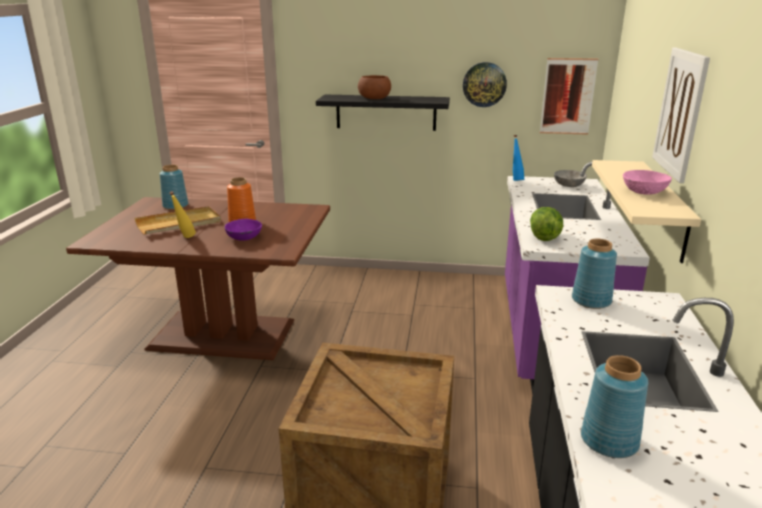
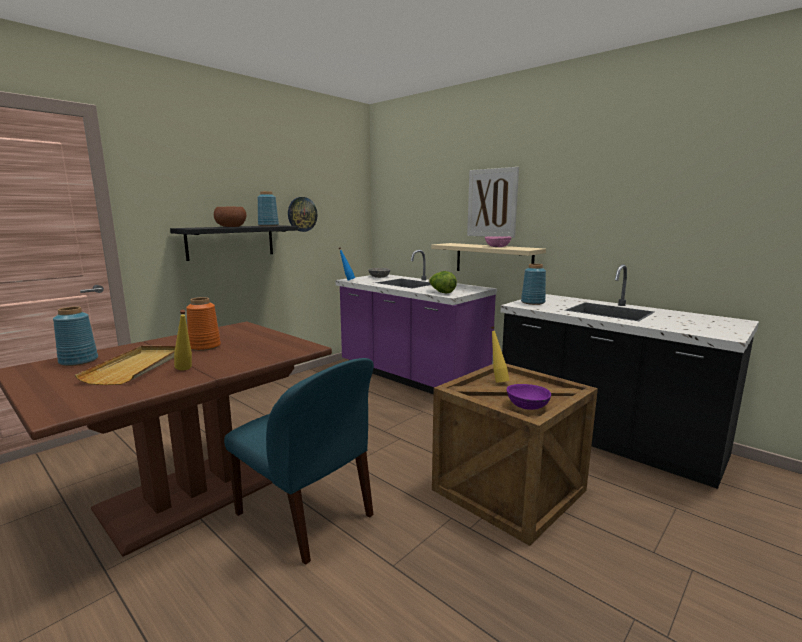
camera: 55 degrees left, 10 degrees down
purple bowl [225,219,262,241] -> purple bowl moved to [507,384,551,410]
picture [540,58,598,135] -> none
blue vase [581,355,648,458] -> blue vase moved to [257,191,279,226]
none -> blue chair [224,358,374,565]
none -> yellow bottle [491,326,509,383]

